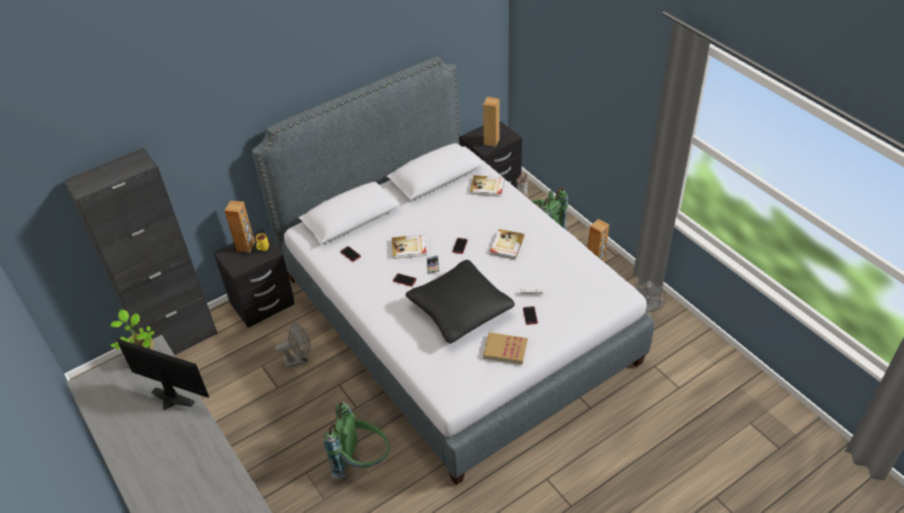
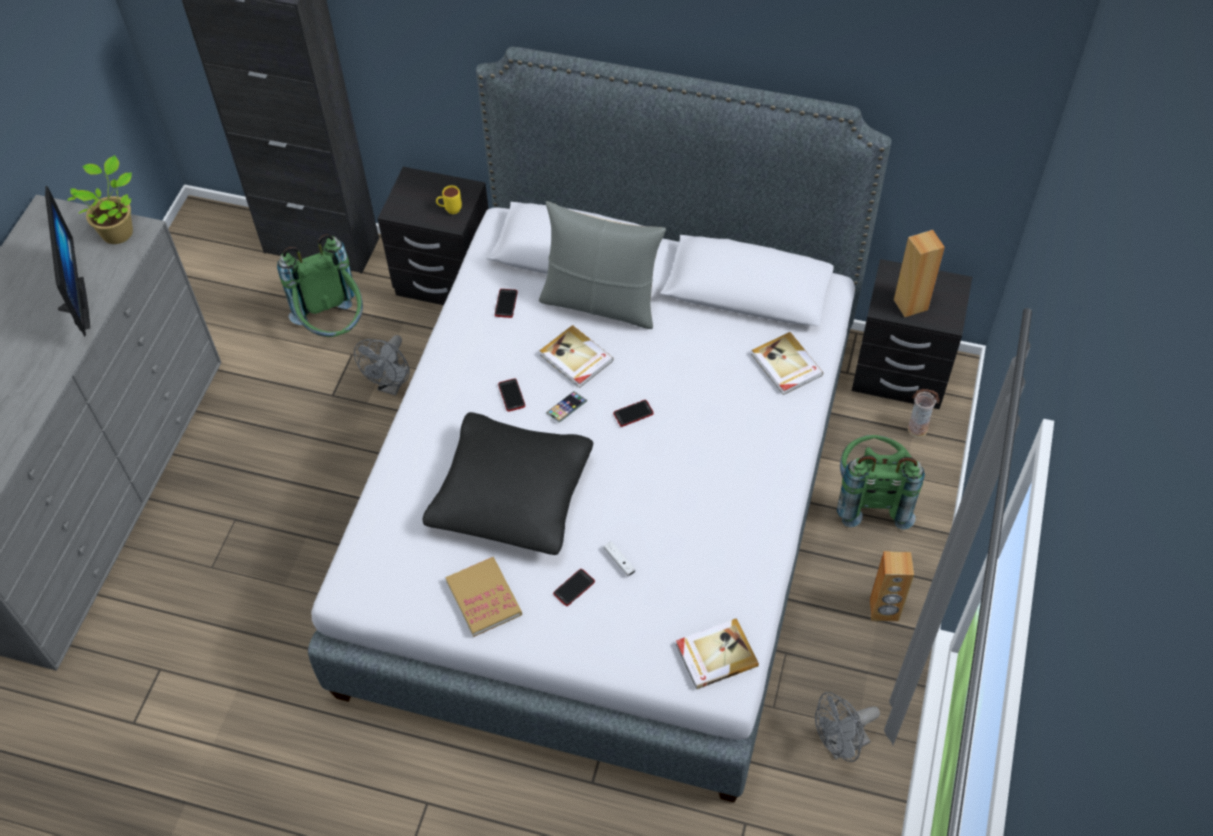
camera: 50 degrees right, 10 degrees up
brown speaker [225,201,255,253] -> none
grey fan [275,323,310,368] -> grey fan turned 75 degrees clockwise [354,335,410,395]
green backpack [324,402,390,479] -> green backpack moved to [277,234,363,337]
book [490,229,525,259] -> book moved to [676,618,759,689]
none -> grey pillow [539,201,666,329]

